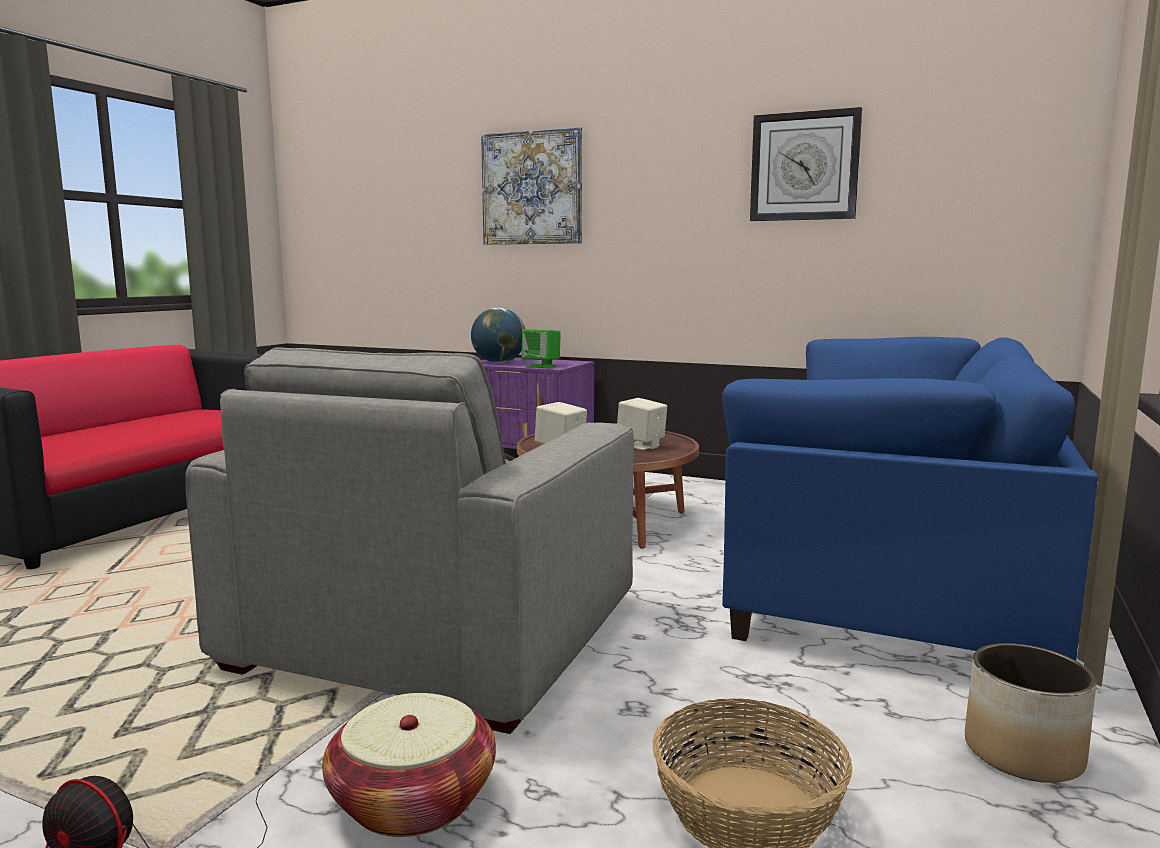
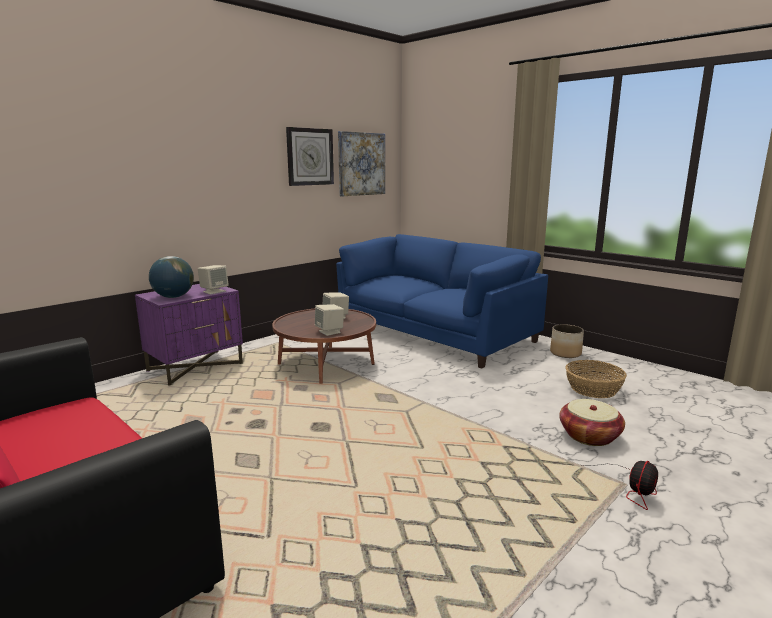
camera: 70 degrees left, 5 degrees up
grey armchair [185,347,634,734] -> none
picture [481,127,582,245] -> picture moved to [338,131,385,196]
green speaker [522,329,561,368] -> beige speaker [198,265,229,295]

